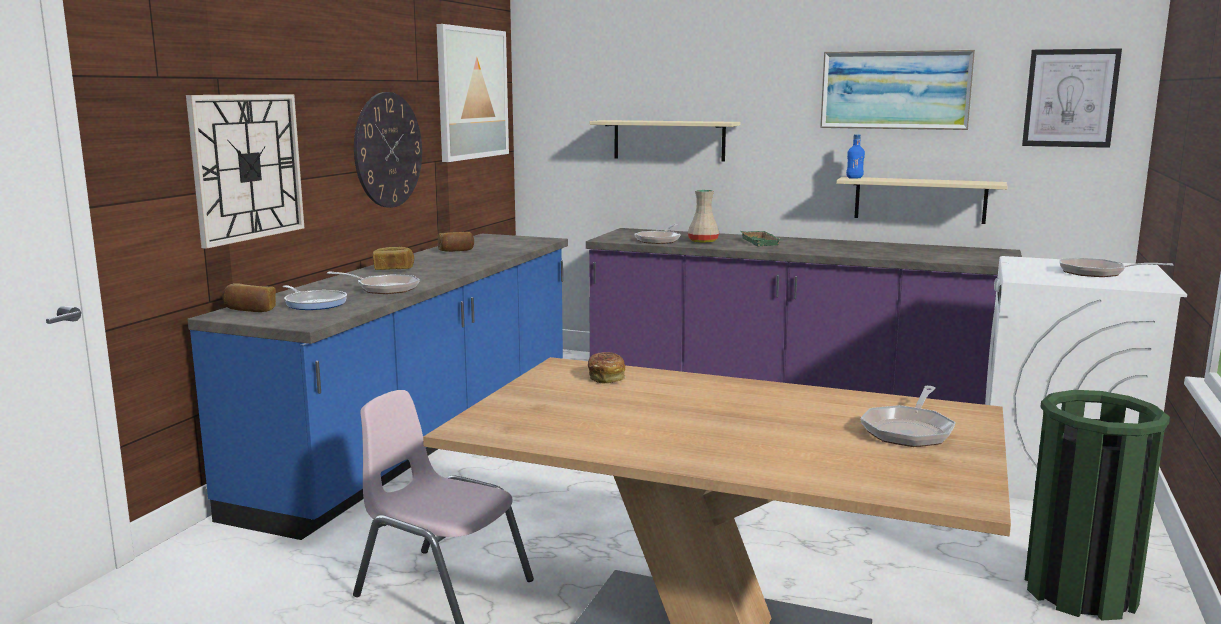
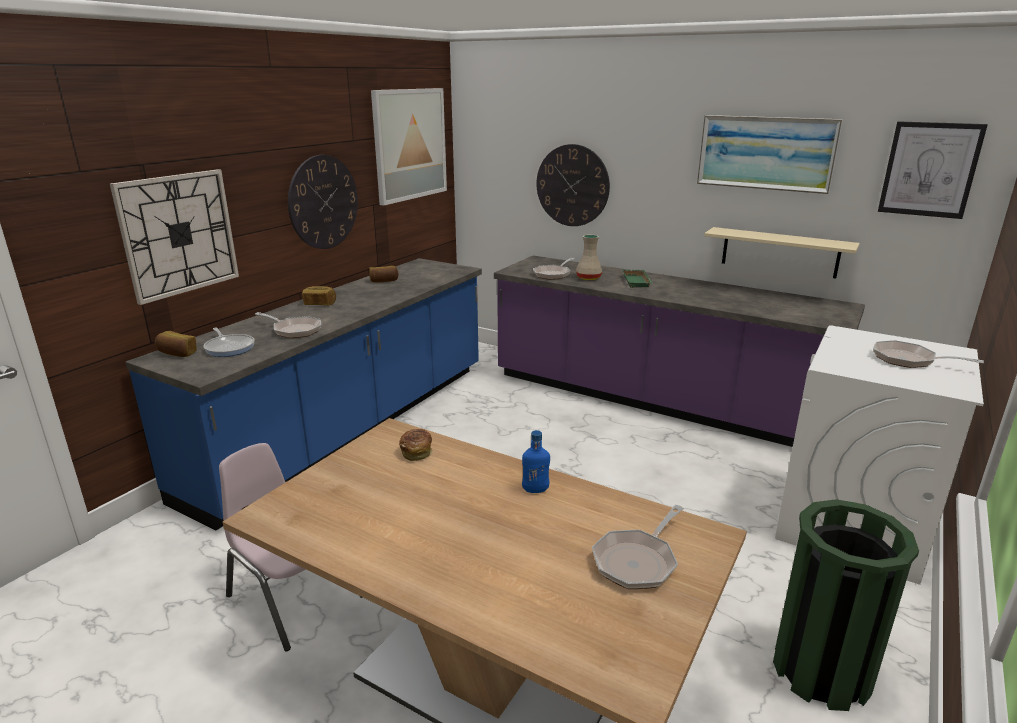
camera: 10 degrees right, 10 degrees up
beige shelf [589,120,740,161] -> wall clock [536,144,610,226]
blue bottle [846,134,865,178] -> blue bottle moved to [522,430,550,493]

